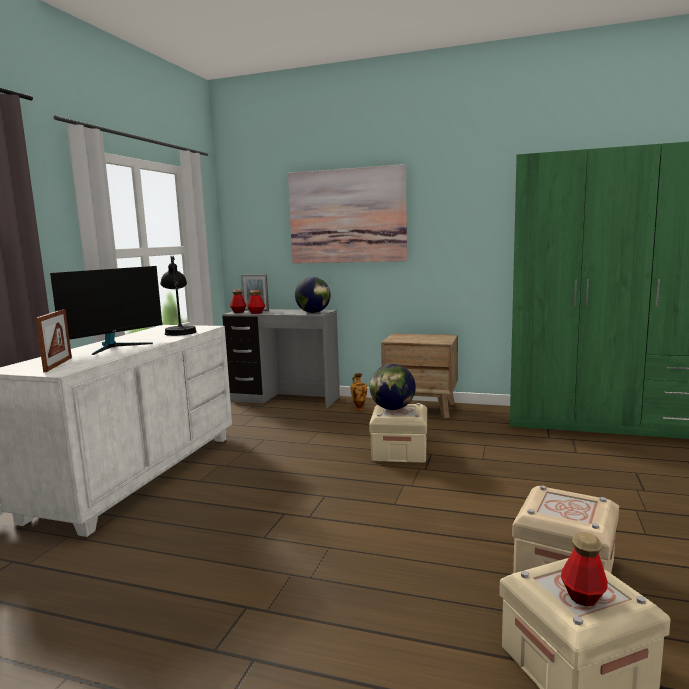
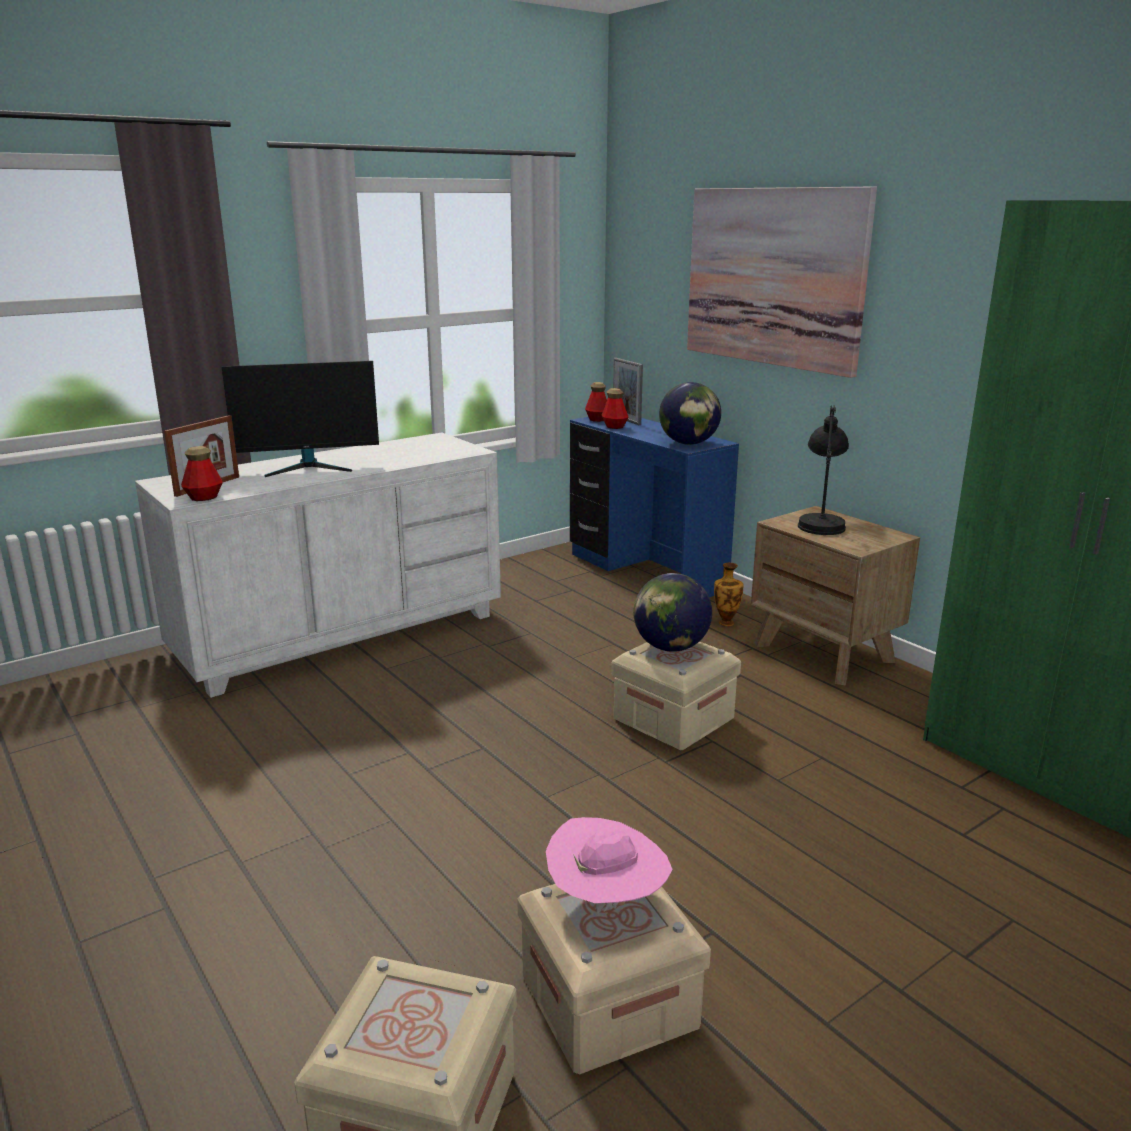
camera: 35 degrees right, 10 degrees up
black table lamp [160,256,196,336] -> black table lamp moved to [798,405,849,535]
grey desk [222,309,340,409] -> blue desk [570,417,739,597]
bottle [561,532,608,606] -> bottle moved to [181,446,223,501]
none -> pink hat [546,817,673,915]

